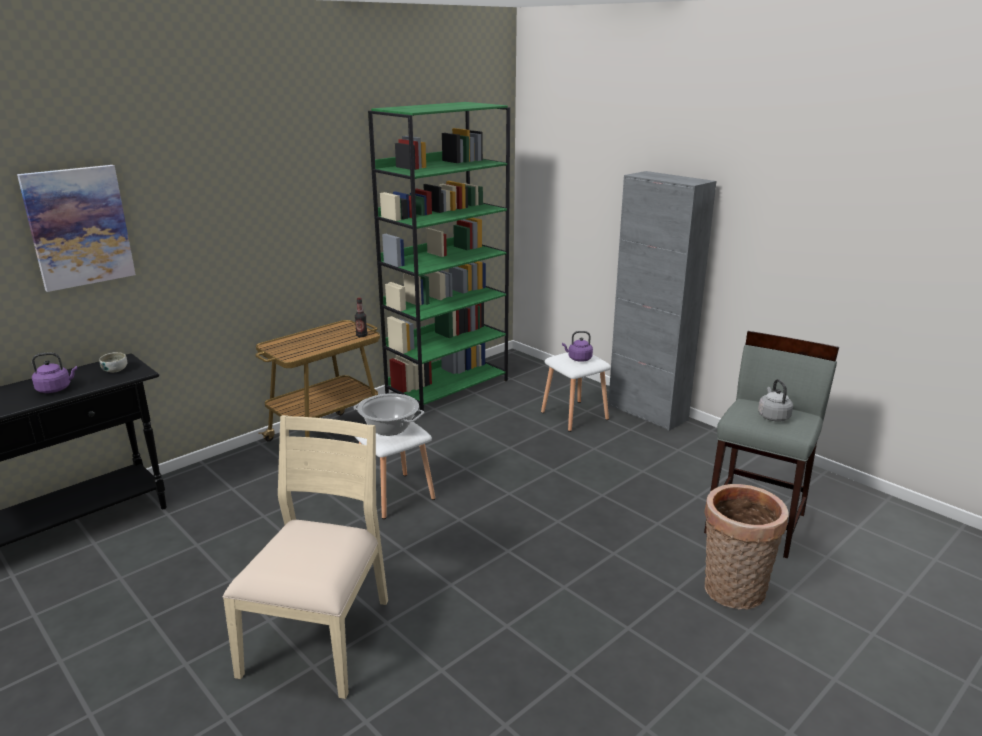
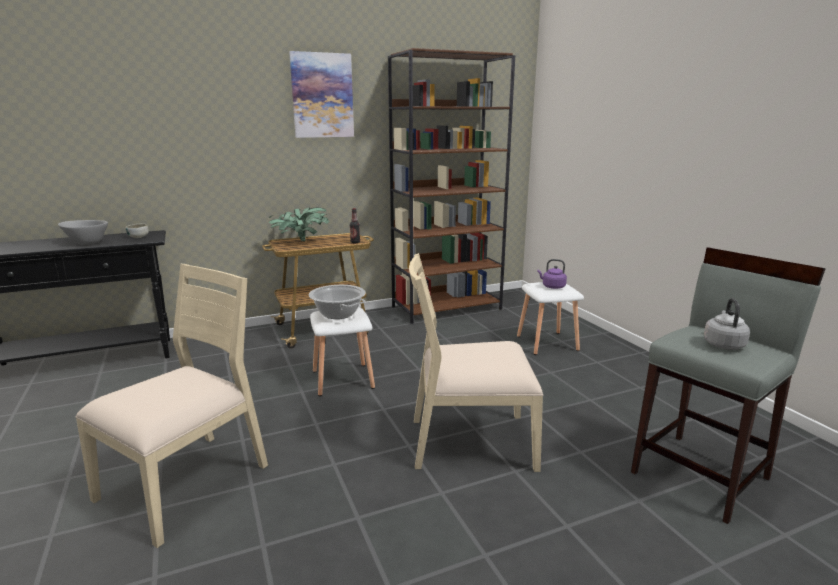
camera: 20 degrees right, 5 degrees down
picture [17,165,136,292] -> picture moved to [289,51,354,138]
purple kettle [32,352,77,393] -> grey bowl [58,220,108,245]
green bookcase [368,102,510,414] -> brown bookcase [388,48,515,324]
grey cabinet [608,171,716,431] -> none
basket [704,484,789,610] -> none
none -> potted plant [269,208,330,241]
none -> beige chair [409,253,543,472]

